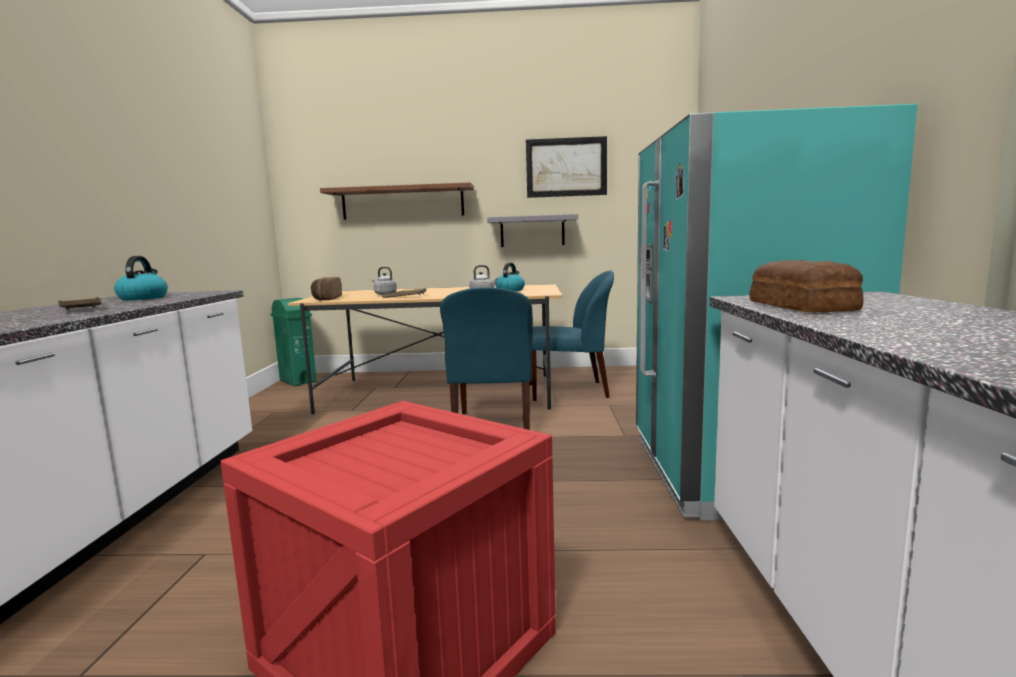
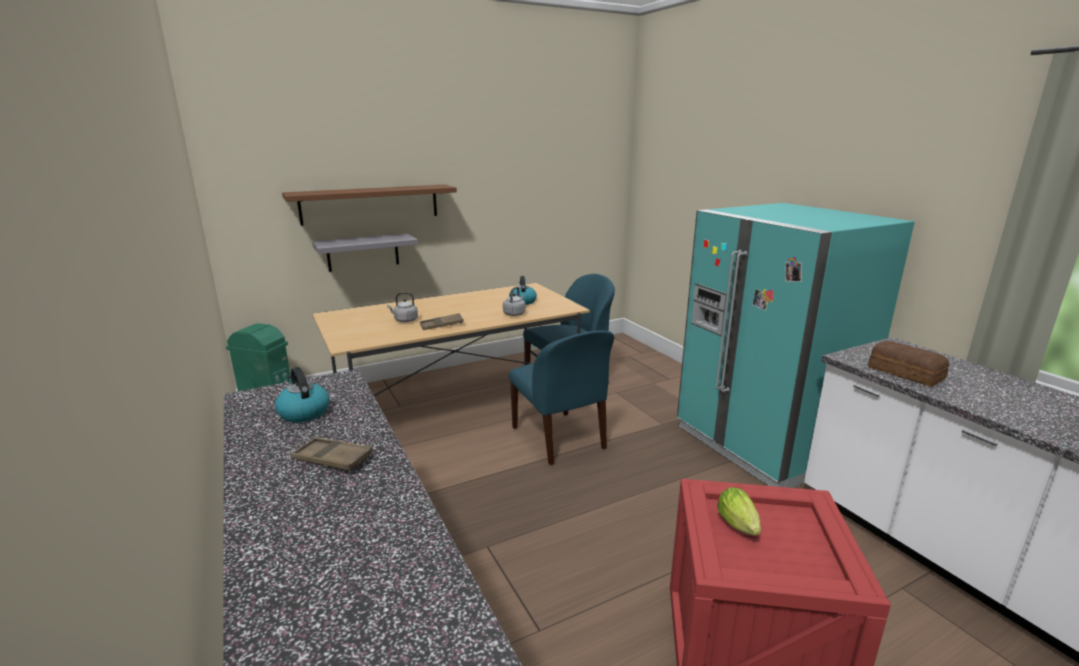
camera: 30 degrees left, 10 degrees up
bread [311,277,342,301] -> none
grey shelf [487,214,578,247] -> grey shelf moved to [312,233,418,272]
picture [526,136,607,198] -> none
none -> lettuce [718,487,761,536]

